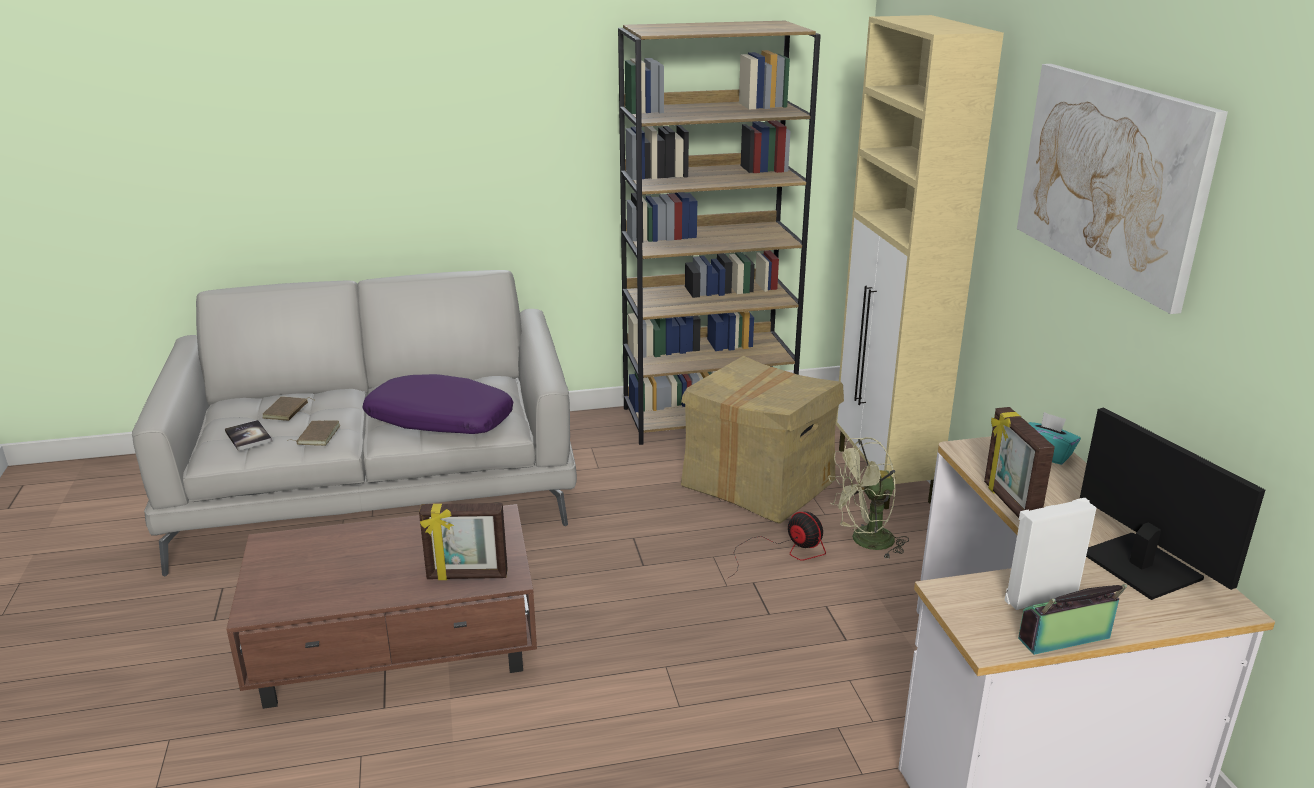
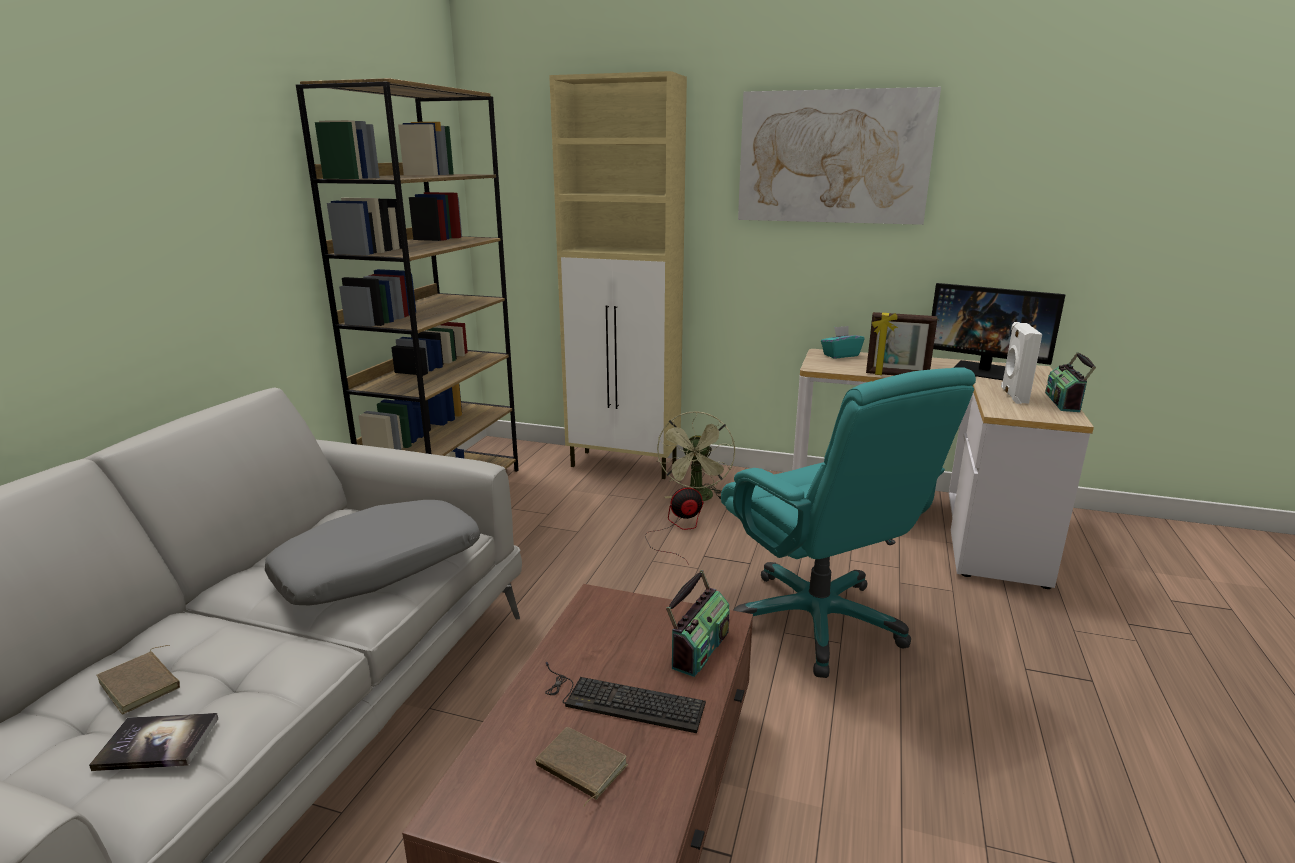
camera: 60 degrees left, 5 degrees down
brown book [287,421,340,446] -> brown book moved to [535,727,628,807]
purple pillow [362,374,513,434] -> grey pillow [265,500,480,605]
picture frame [419,503,508,580] -> radio [666,570,730,677]
cardboard box [681,356,844,524] -> none
monitor [1080,407,1265,600] -> monitor turned 150 degrees counterclockwise [932,283,1066,380]
none -> keyboard [545,662,706,733]
none -> turquoise office chair [721,368,976,678]

